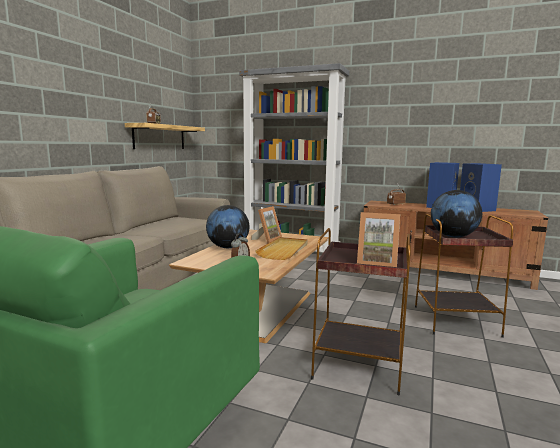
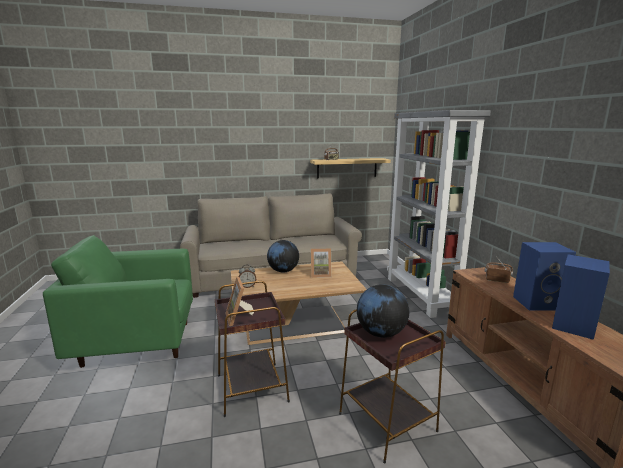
camera: 55 degrees right, 5 degrees up
beige tray [255,237,308,260] -> none

